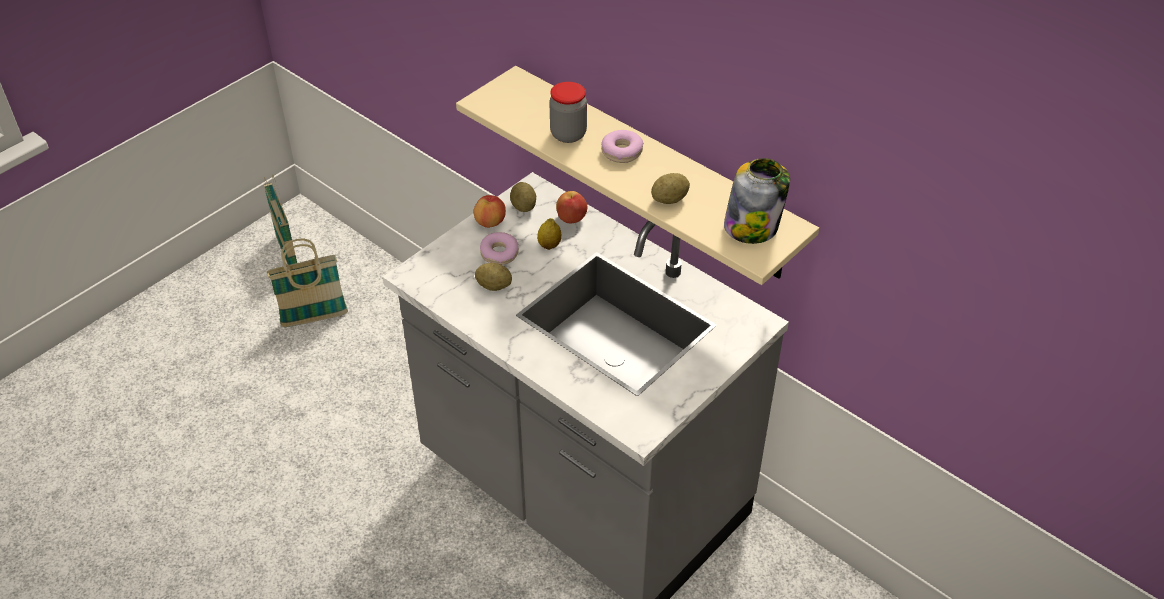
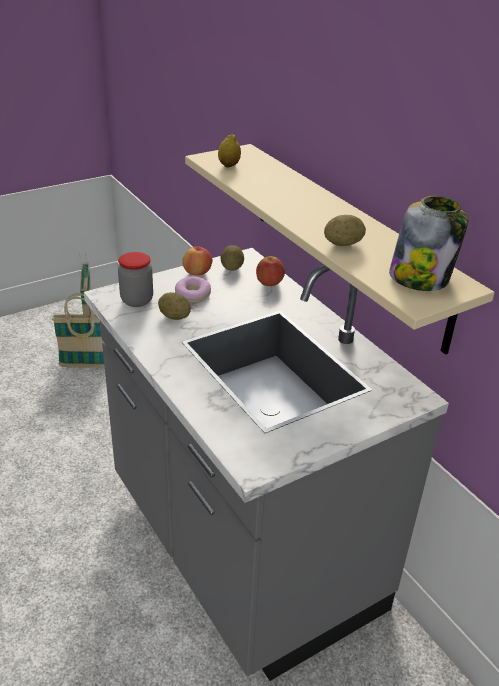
camera: 15 degrees right, 10 degrees down
lemon [537,218,561,250] -> lemon moved to [218,134,241,167]
jar [549,82,587,143] -> jar moved to [118,252,153,307]
donut [601,130,643,163] -> none

